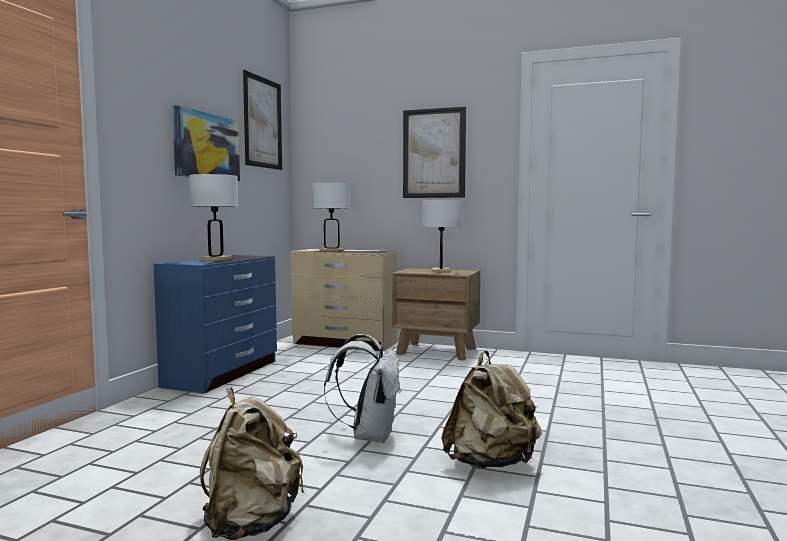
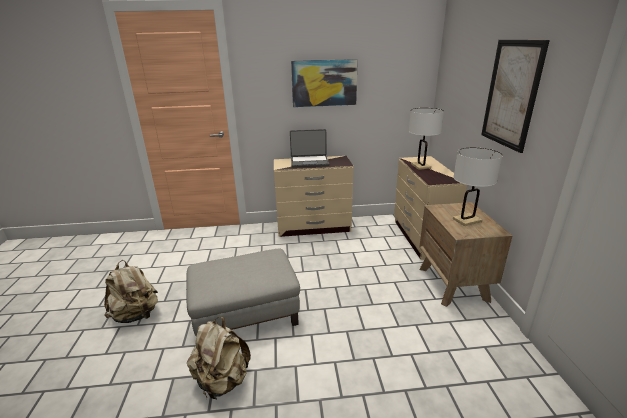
camera: 65 degrees right, 20 degrees up
blue dresser [154,255,277,394] -> beige dresser [274,156,353,237]
white table lamp [189,174,238,261] -> laptop [290,129,329,168]
picture [243,70,282,170] -> none
white backpack [324,334,401,443] -> grey ottoman [186,249,300,336]

